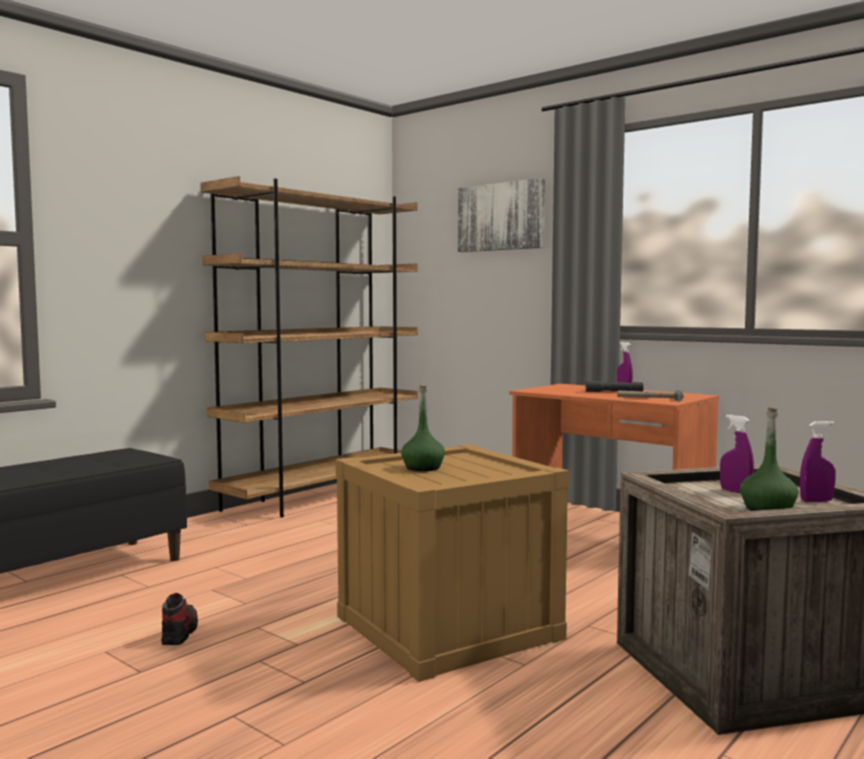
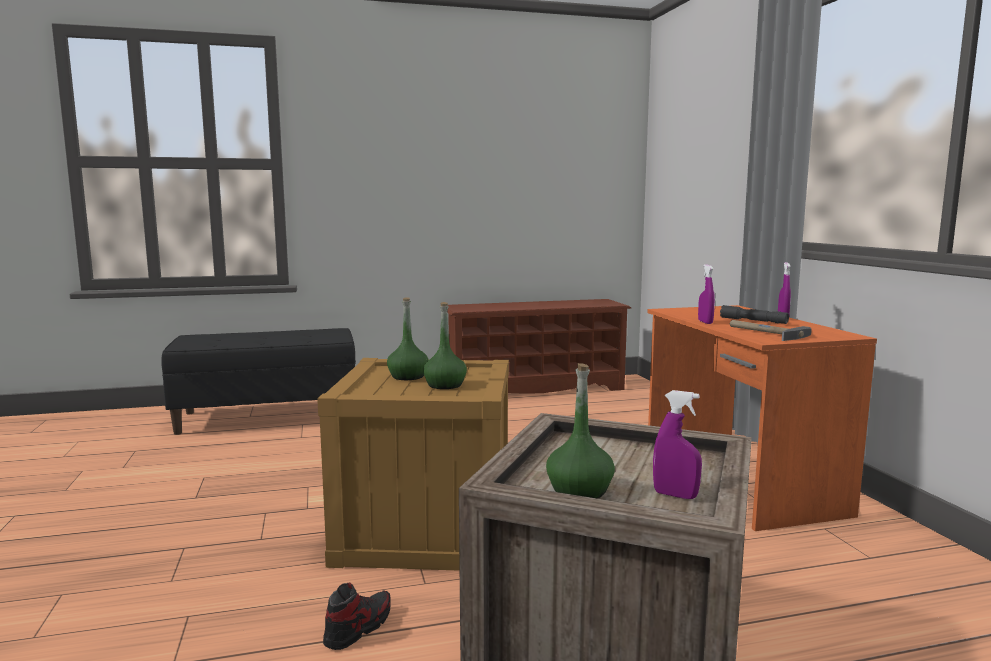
camera: 35 degrees right, 5 degrees up
shoe [161,593,198,645] -> shoe moved to [323,583,391,650]
brown bookcase [201,176,418,518] -> brown shoe rack [447,299,632,393]
picture [458,178,545,252] -> none
purple spray bottle [720,415,754,493] -> purple spray bottle moved to [698,264,715,324]
none -> green bottle [423,302,467,389]

